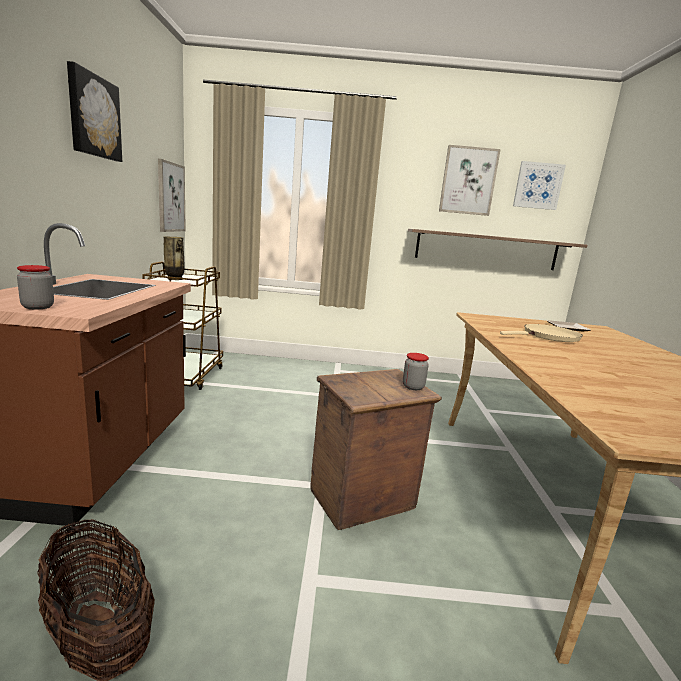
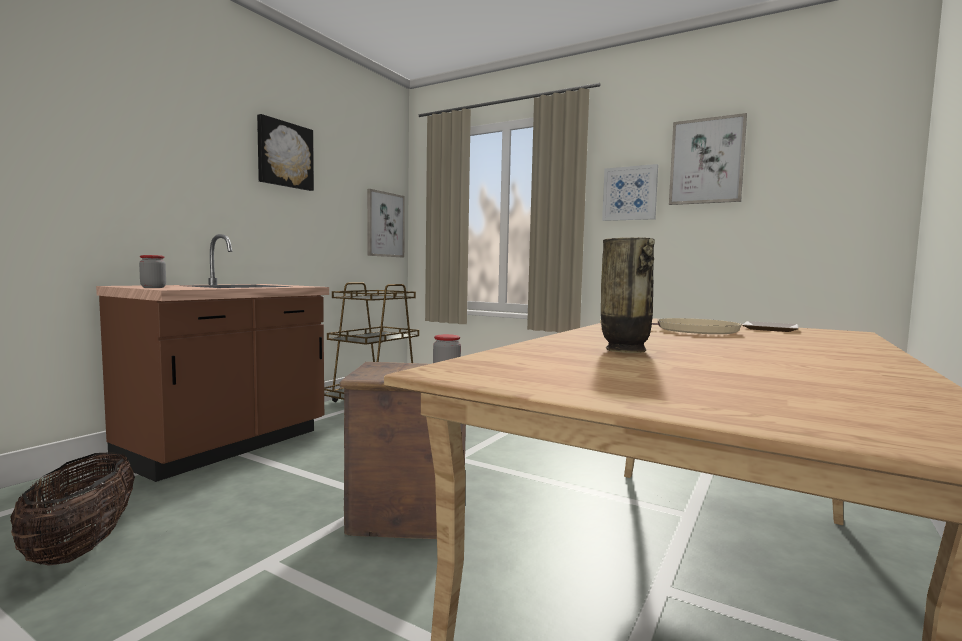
camera: 30 degrees right, 10 degrees down
vase [164,236,185,280] -> vase moved to [601,237,655,353]
shelf [408,229,587,270] -> none
picture [513,161,566,210] -> picture moved to [602,164,658,221]

